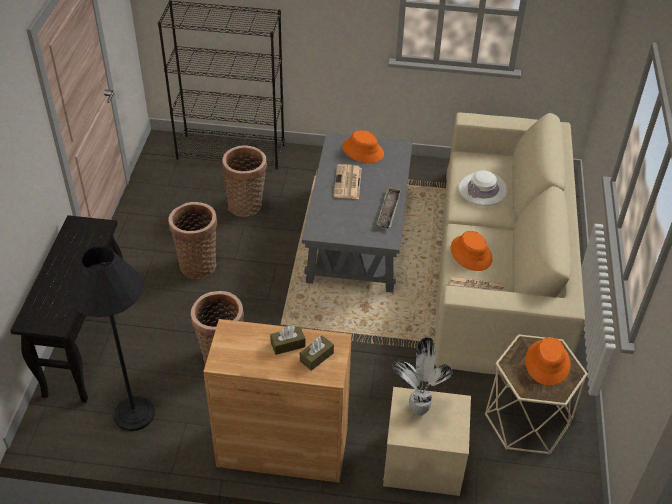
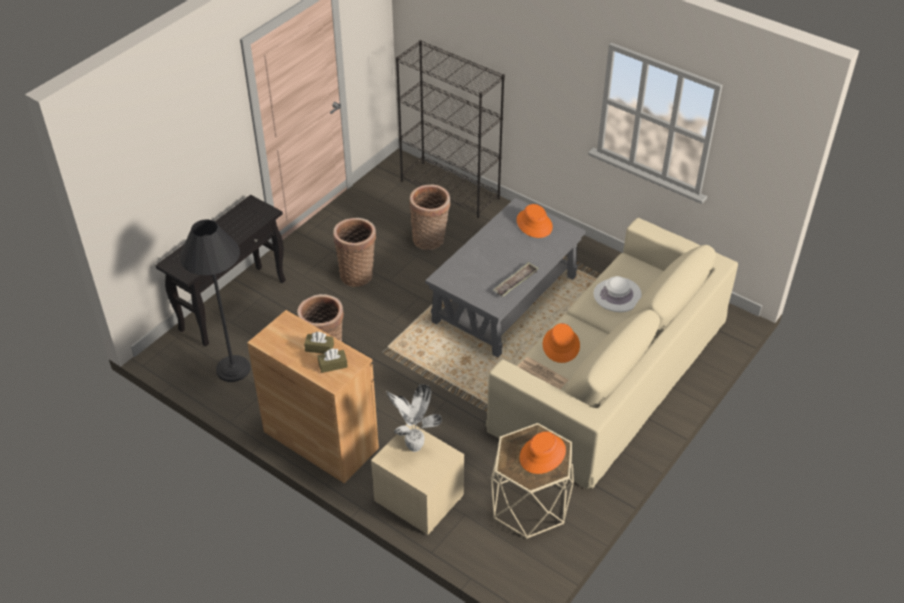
camera: 30 degrees right, 0 degrees up
newspaper [333,164,362,199] -> none

